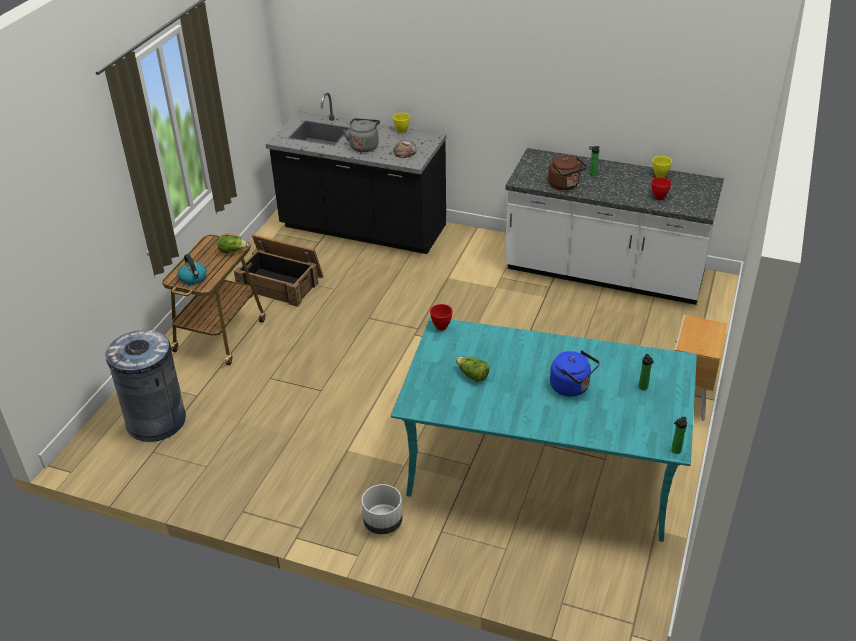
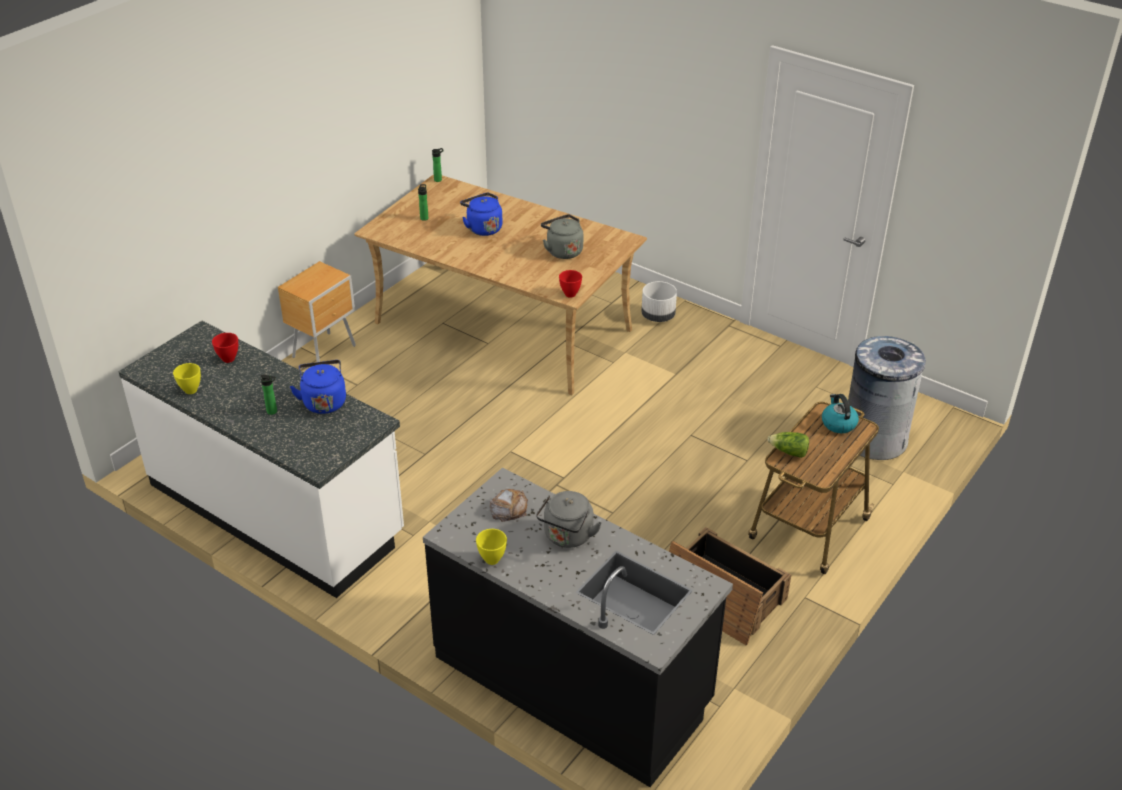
camera: 165 degrees left, 0 degrees up
turquoise dining table [391,317,697,542] -> beige dining table [354,174,647,395]
lettuce [456,357,489,382] -> grey kettle [541,214,583,259]
brown kettle [548,156,587,190] -> blue kettle [290,360,346,414]

